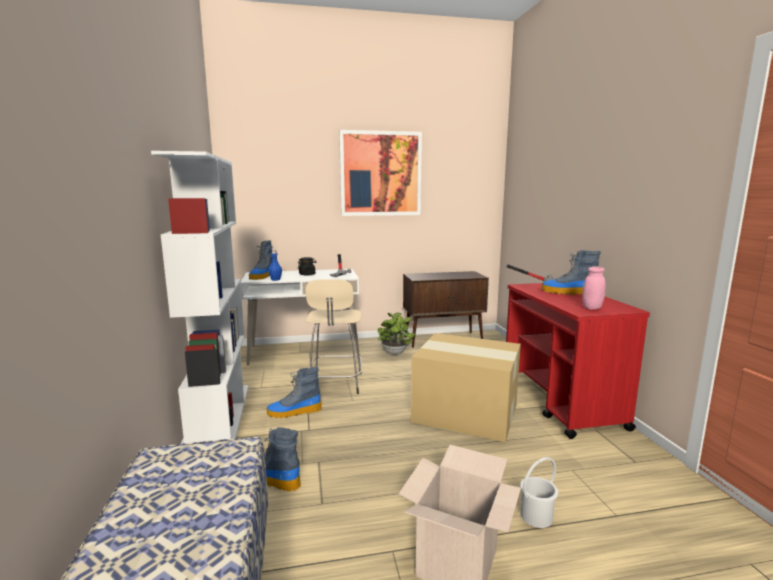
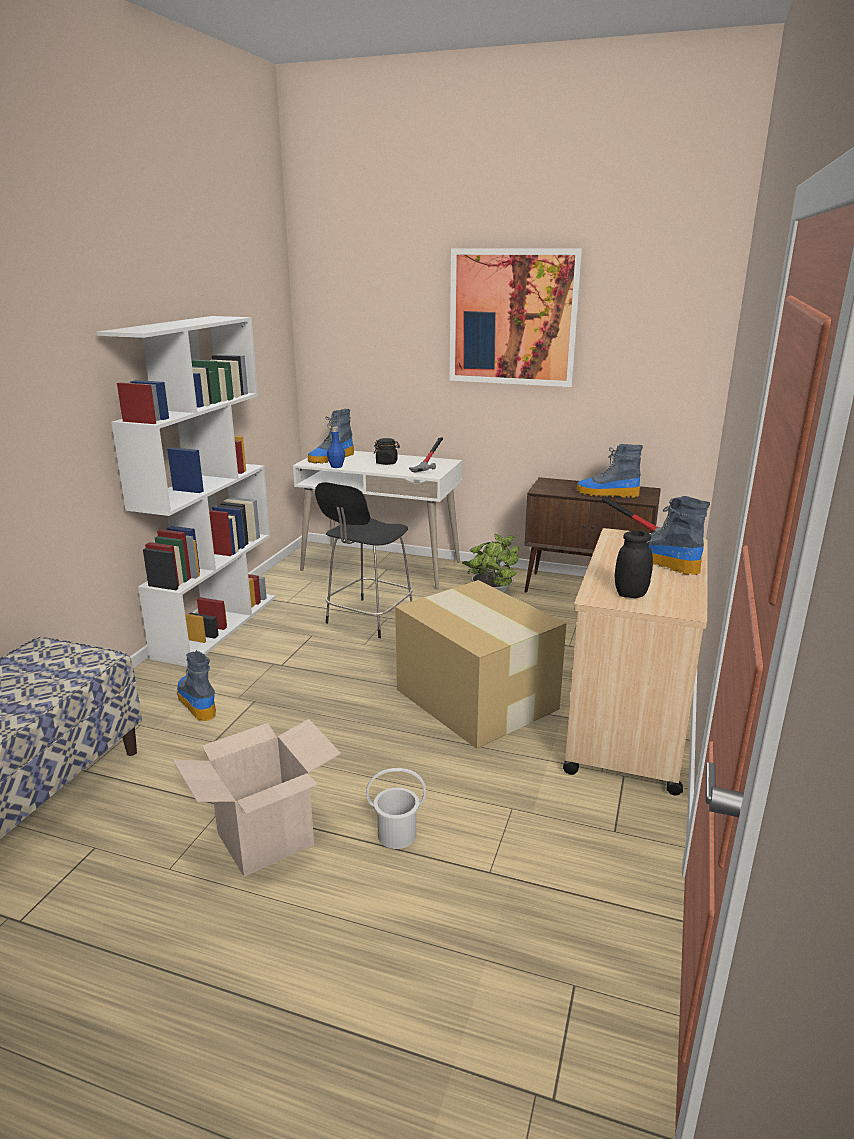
camera: 30 degrees right, 10 degrees up
boot [267,367,322,418] -> boot moved to [576,444,643,498]
beige stool [305,279,362,394] -> black stool [315,482,412,638]
red cart [506,283,650,439] -> beige cart [563,528,708,796]
pink jar [582,266,606,309] -> black jar [615,531,653,598]

